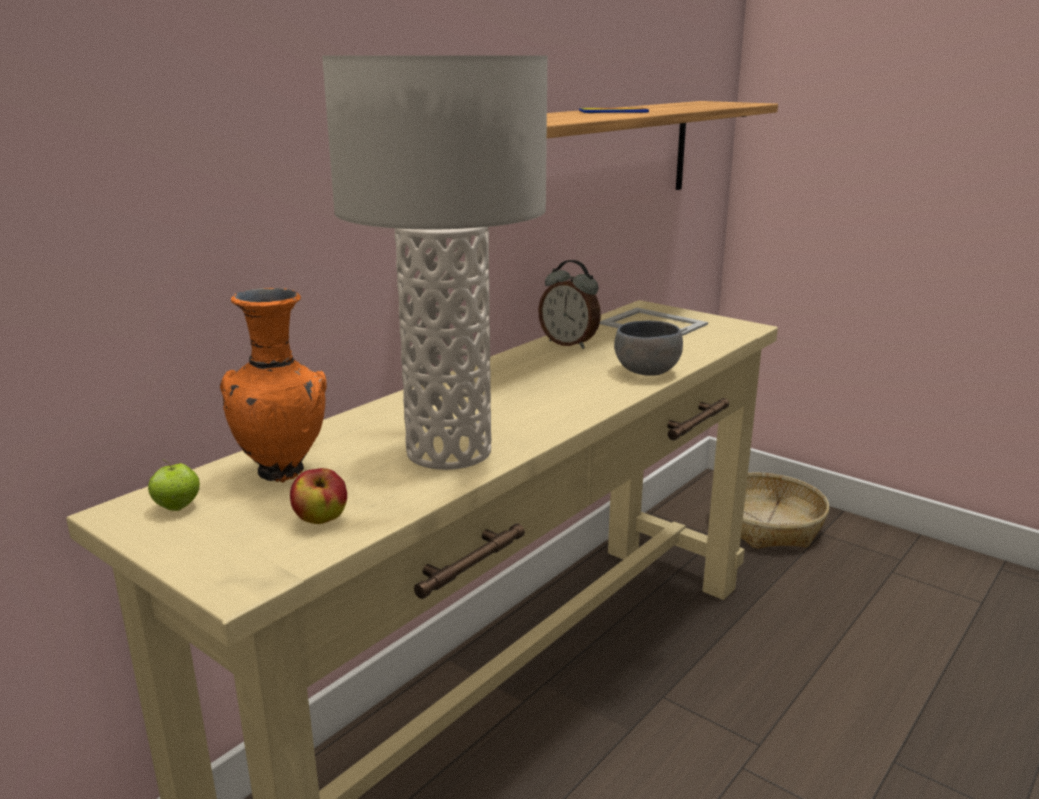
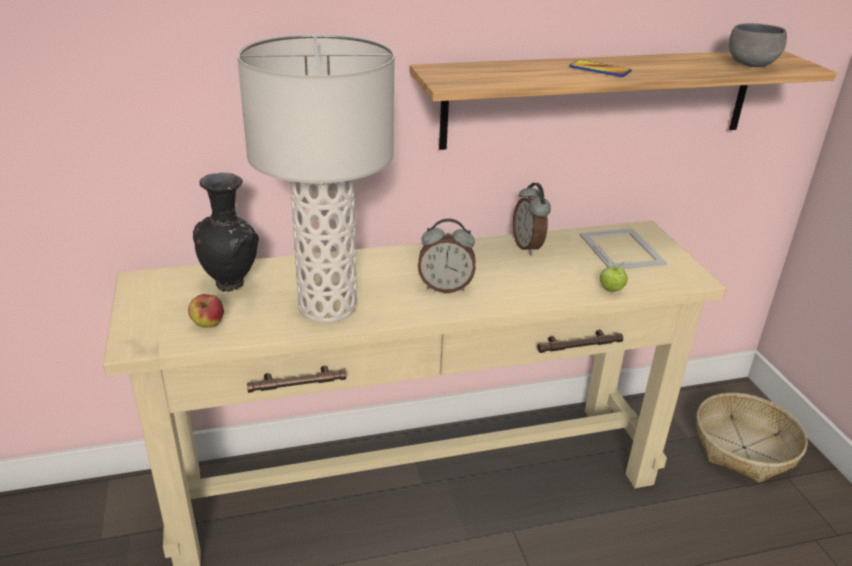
camera: 35 degrees right, 10 degrees up
apple [148,459,200,511] -> apple moved to [600,265,628,292]
orange vase [220,288,327,483] -> black vase [193,173,259,292]
grey bowl [614,321,683,376] -> grey bowl moved to [729,23,787,67]
none -> alarm clock [418,219,476,293]

